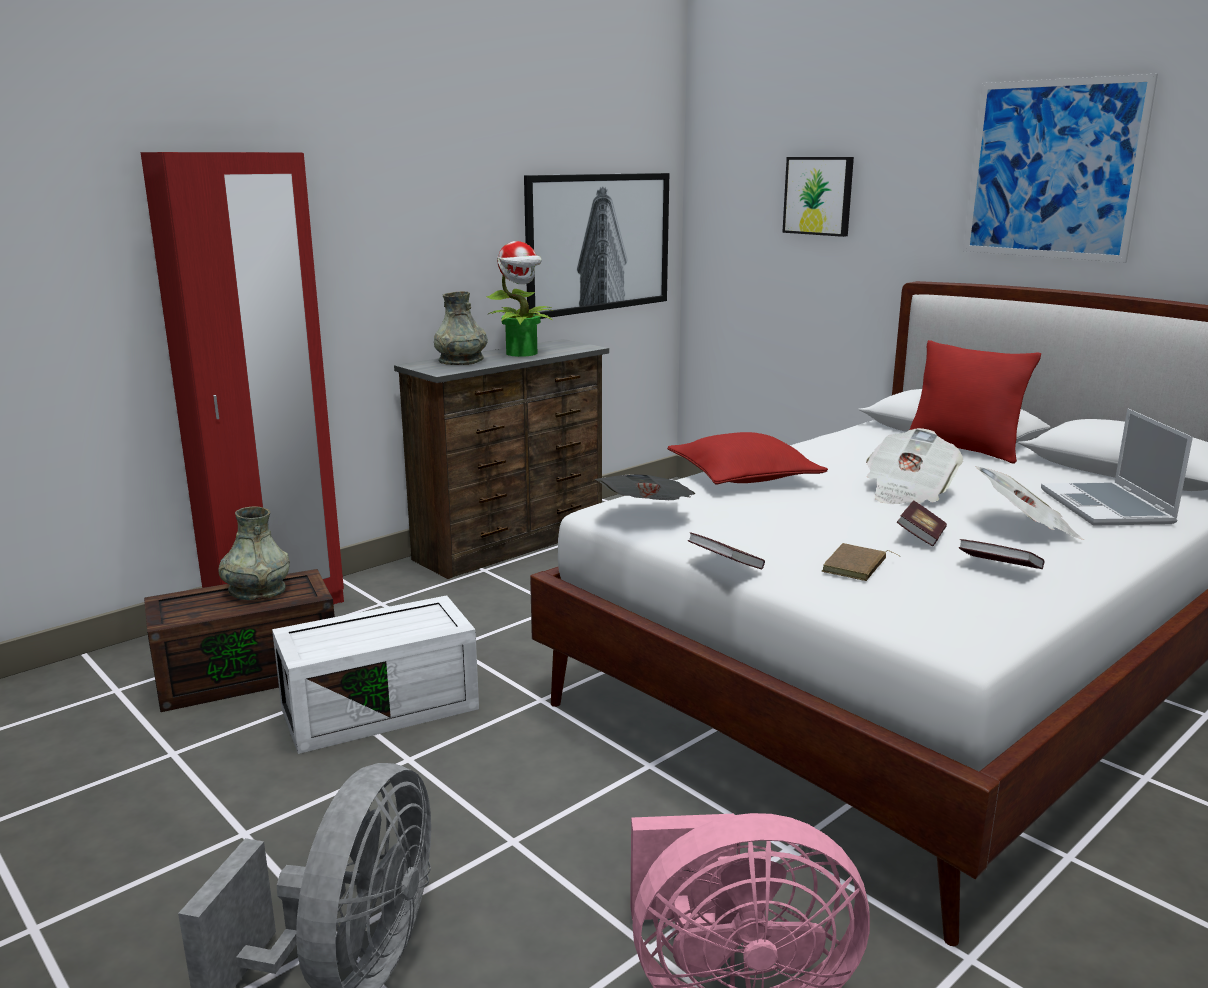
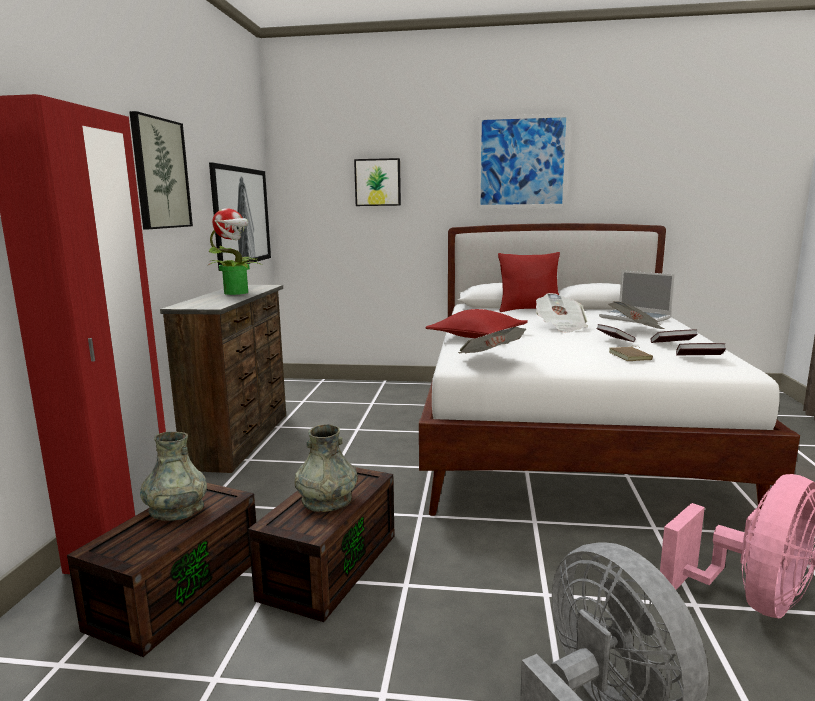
camera: 40 degrees left, 5 degrees down
white storage box [272,595,479,754] -> brown storage box [248,467,395,622]
grey vase [434,291,488,365] -> grey vase moved to [295,424,358,512]
book [688,532,765,569] -> book moved to [676,343,726,355]
none -> picture [129,111,193,229]

